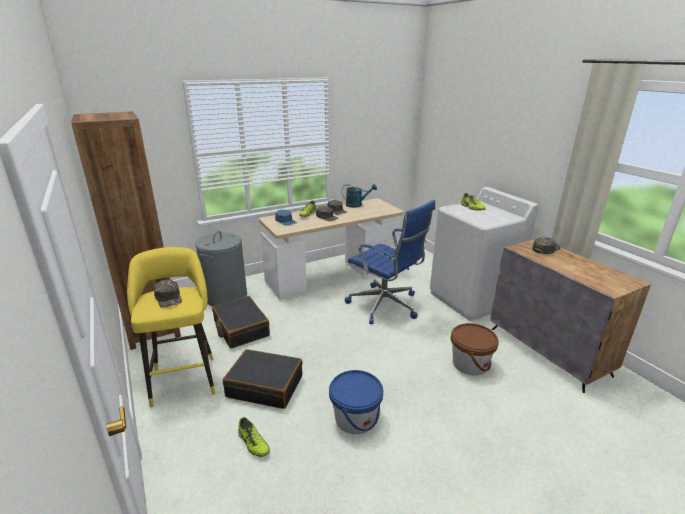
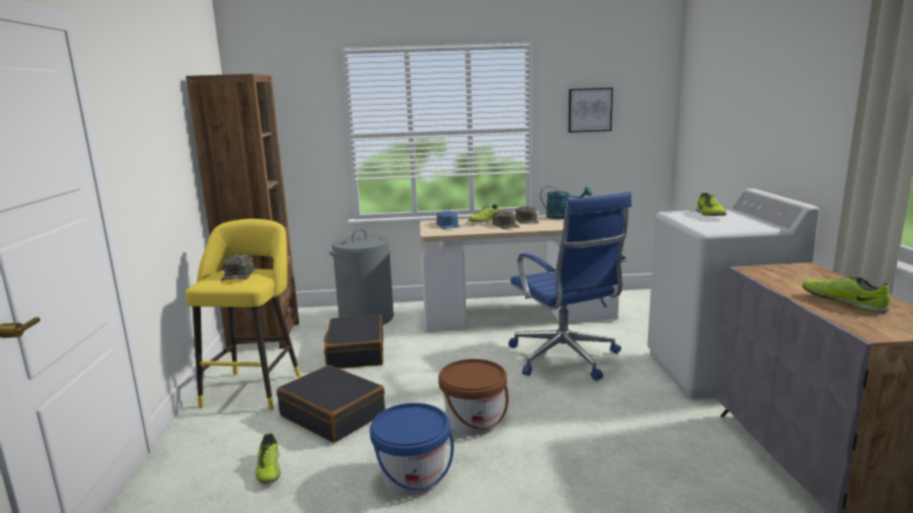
camera: 25 degrees right, 10 degrees down
brown bucket [451,323,499,376] -> brown bucket moved to [438,359,509,435]
green cap [532,237,561,254] -> none
none -> picture [568,88,613,133]
none -> shoe [802,277,891,313]

